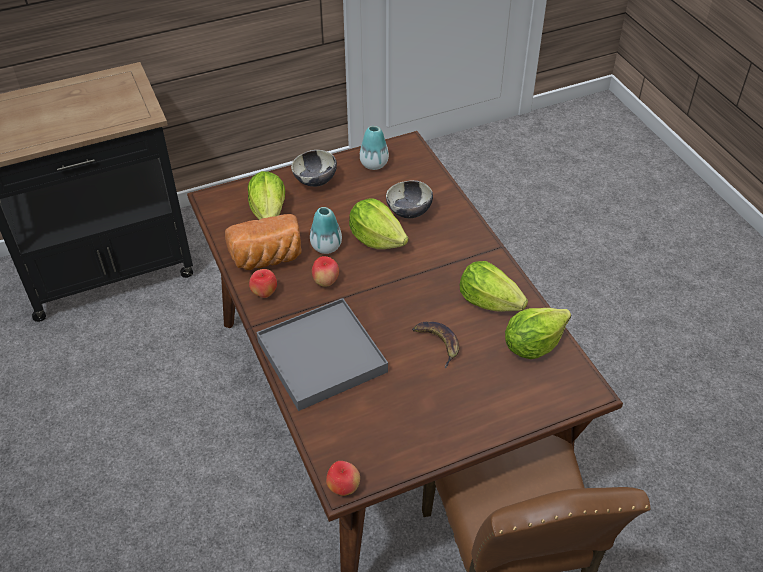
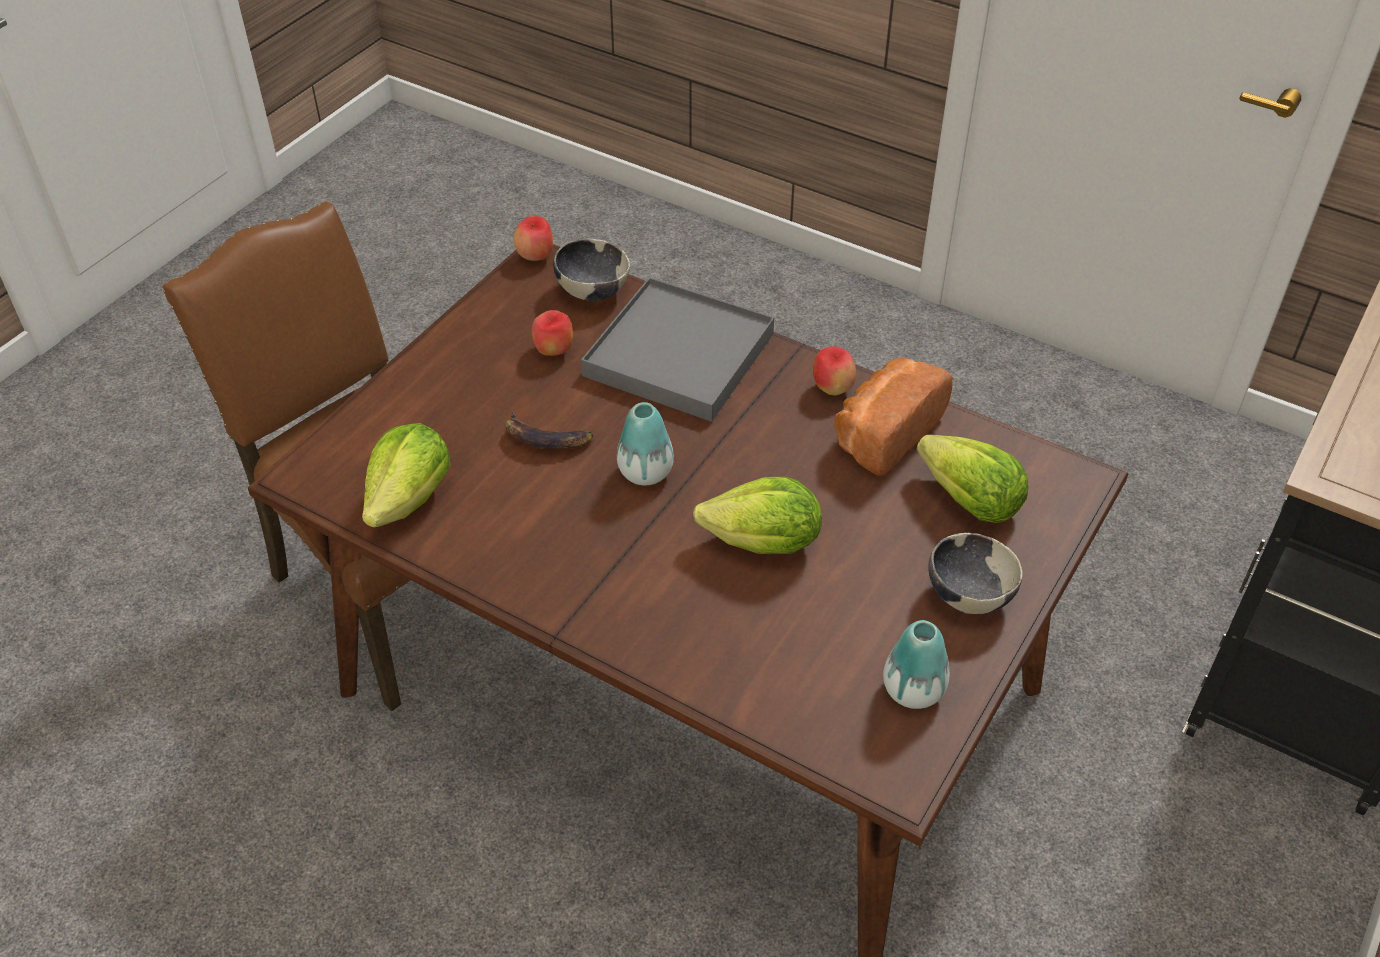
camera: 145 degrees right, 0 degrees up
vase [310,207,342,254] -> vase moved to [617,402,674,485]
apple [312,256,339,287] -> apple moved to [532,310,573,356]
bowl [386,180,433,219] -> bowl moved to [553,239,630,301]
lettuce [460,261,528,312] -> none

